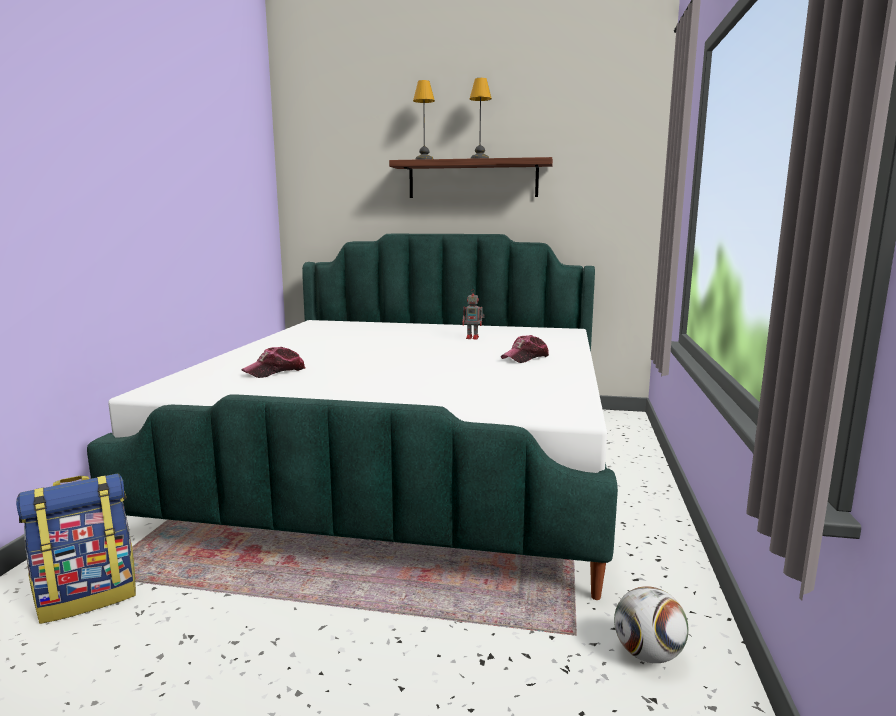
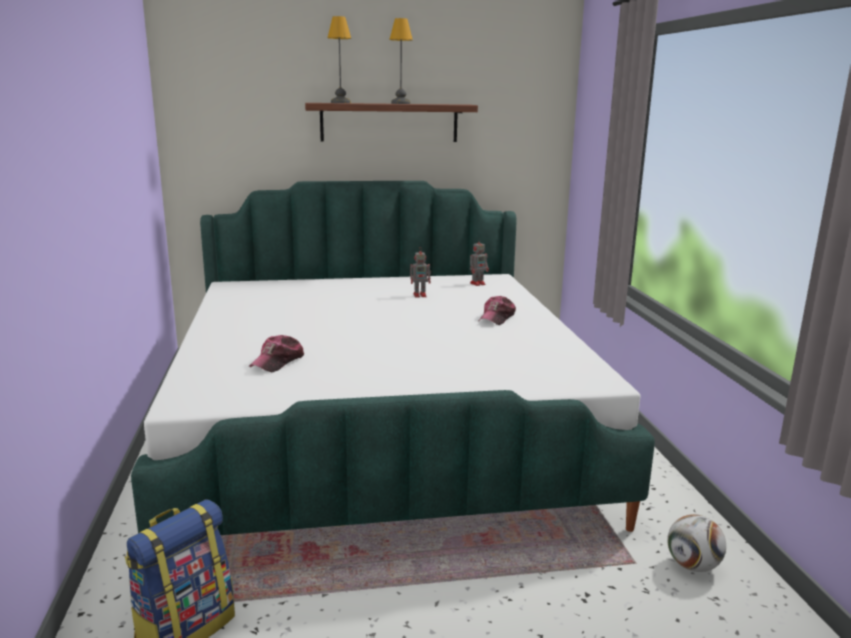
camera: 20 degrees left, 5 degrees up
none -> toy robot [470,238,489,286]

